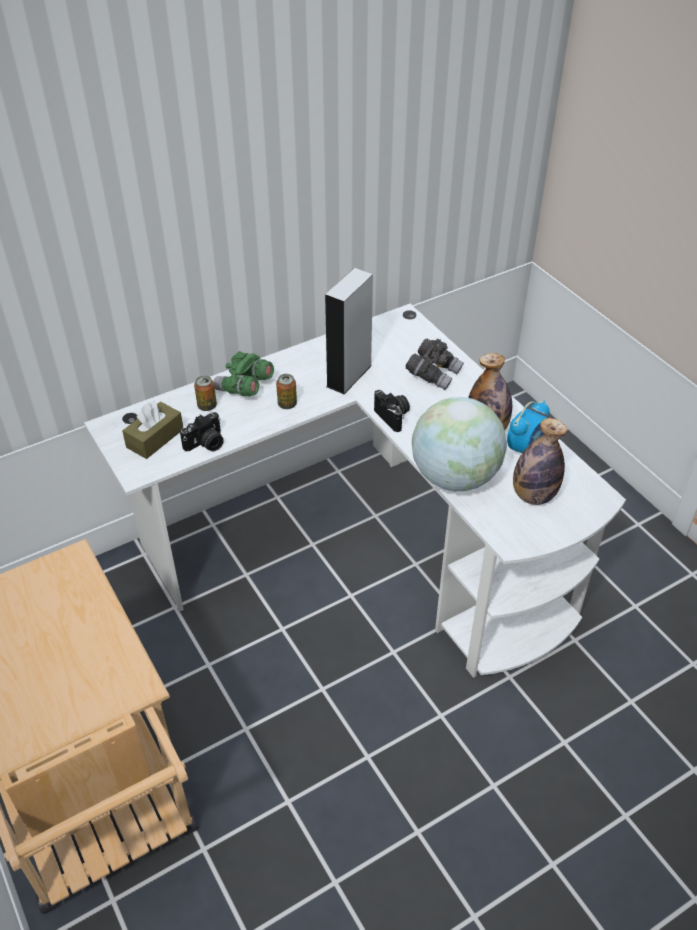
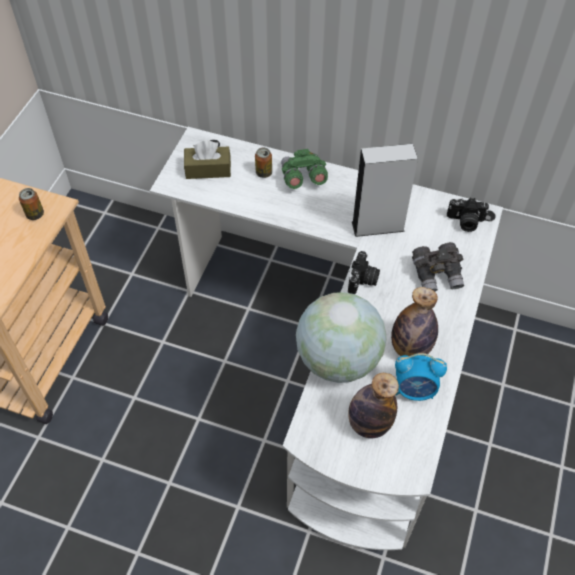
camera: 50 degrees right, 10 degrees up
camera [180,412,224,451] -> camera moved to [447,198,489,232]
can [276,374,297,409] -> can moved to [19,188,44,220]

